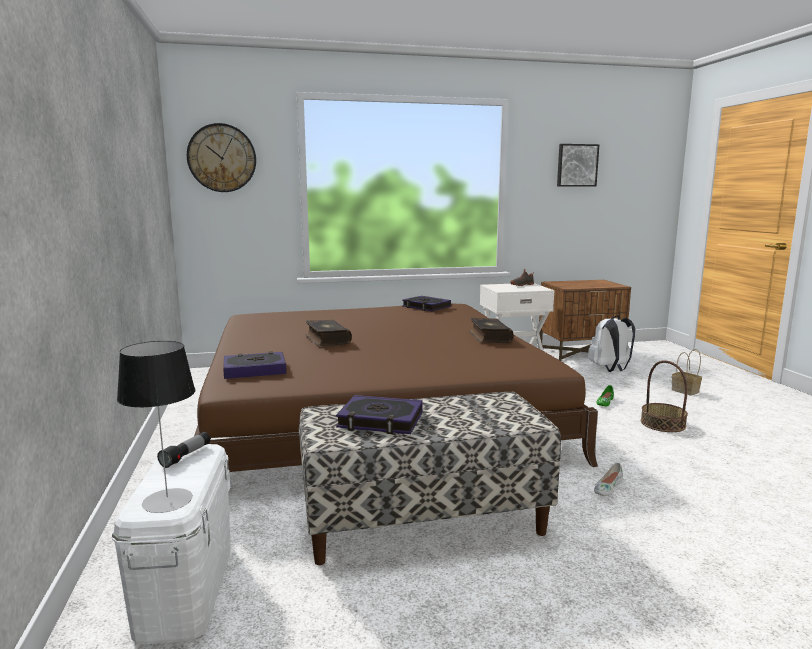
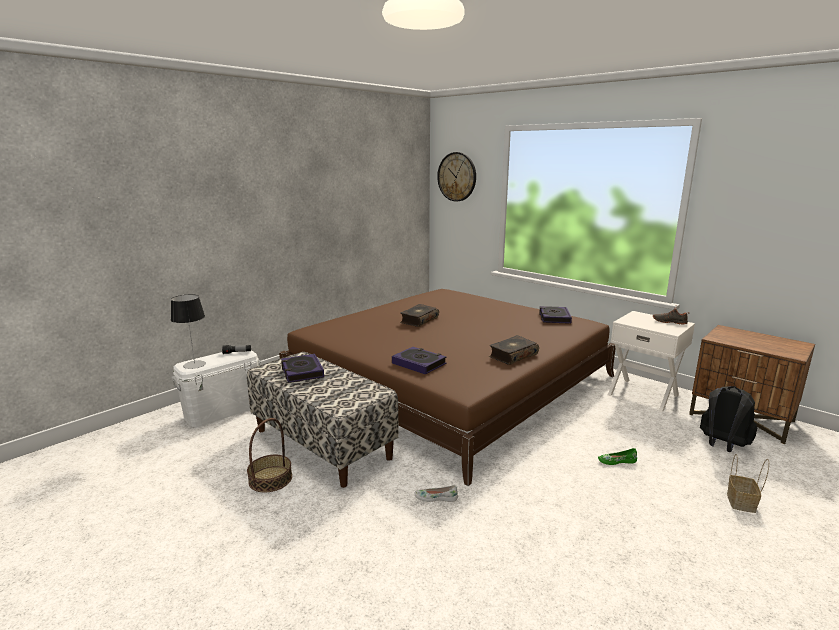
camera: 55 degrees right, 5 degrees up
book [223,351,287,379] -> book moved to [392,347,446,375]
picture [557,144,599,187] -> none
white backpack [588,315,635,372] -> black backpack [700,386,757,452]
basket [641,360,688,432] -> basket moved to [247,418,292,493]

